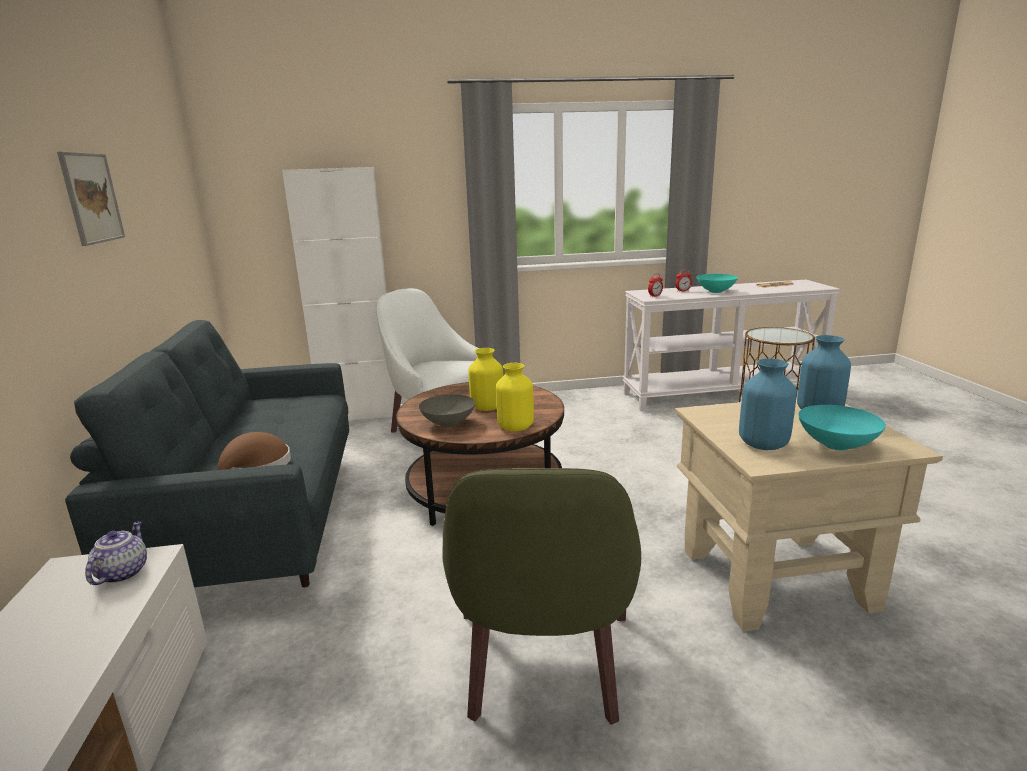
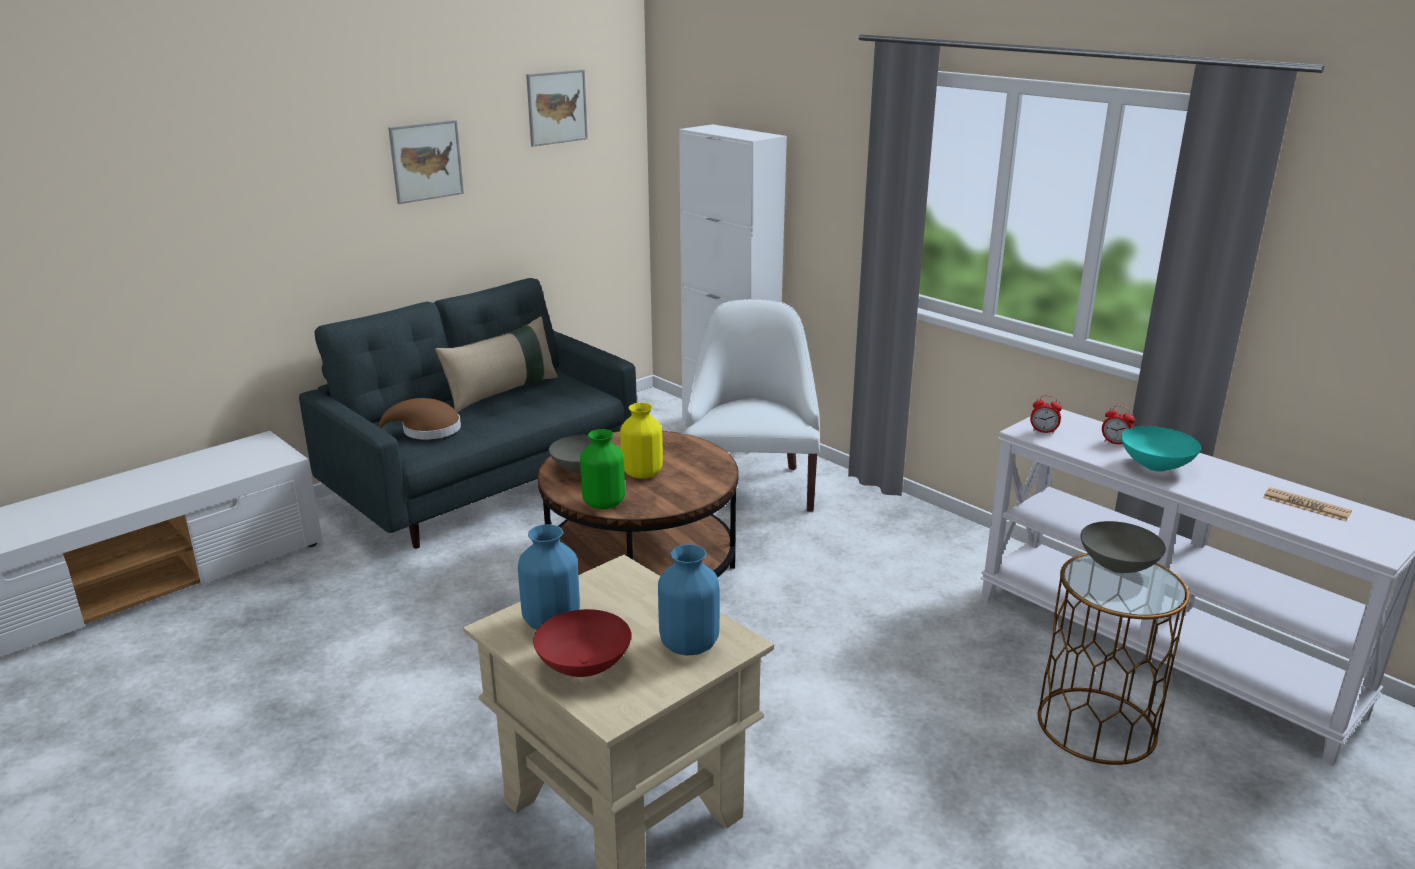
camera: 55 degrees right, 5 degrees up
teapot [85,521,147,585] -> none
green armchair [442,468,641,725] -> none
yellow vase [496,363,534,432] -> green vase [580,429,625,509]
turquoise bowl [798,405,886,450] -> red bowl [533,609,631,677]
none -> beige pillow [435,316,558,413]
none -> picture [526,69,588,147]
none -> grey bowl [1080,521,1166,573]

